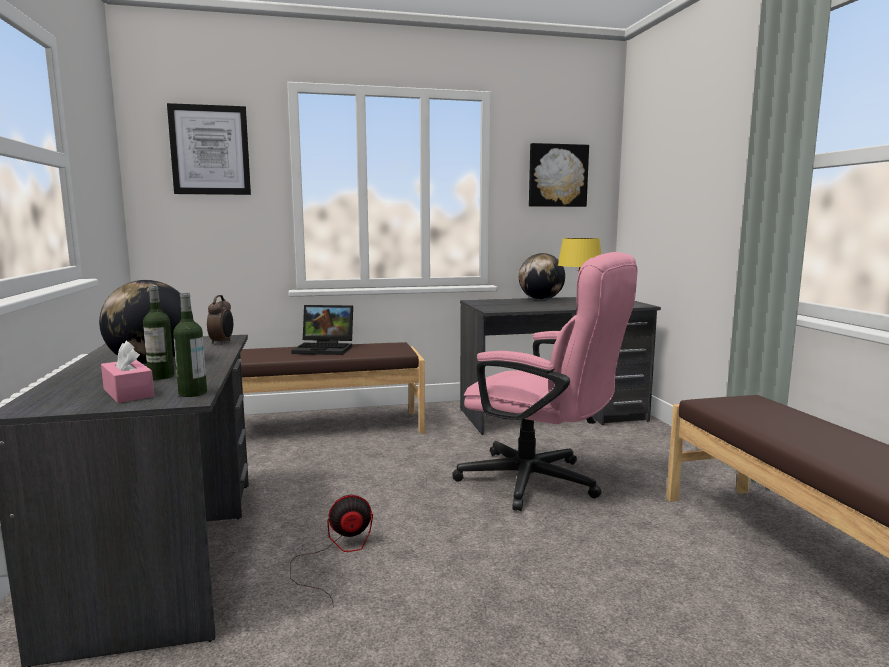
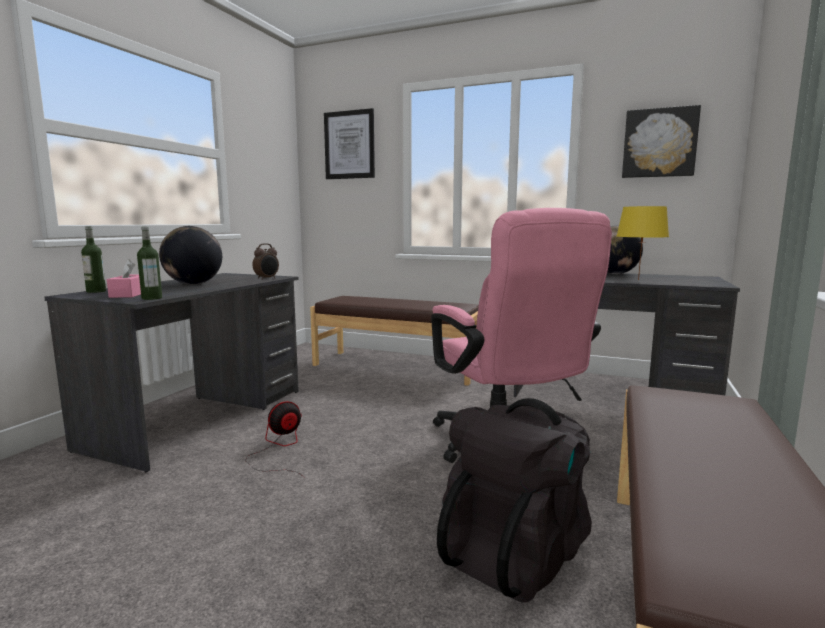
camera: 35 degrees right, 0 degrees up
bottle [143,285,175,380] -> bottle moved to [81,226,106,293]
fan [290,495,373,608] -> fan turned 60 degrees counterclockwise [246,401,305,478]
laptop [291,305,353,355] -> none
none -> black backpack [437,398,592,603]

